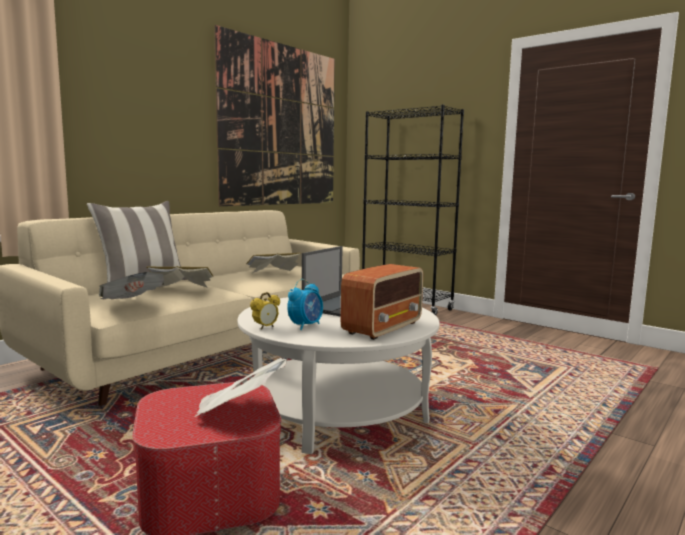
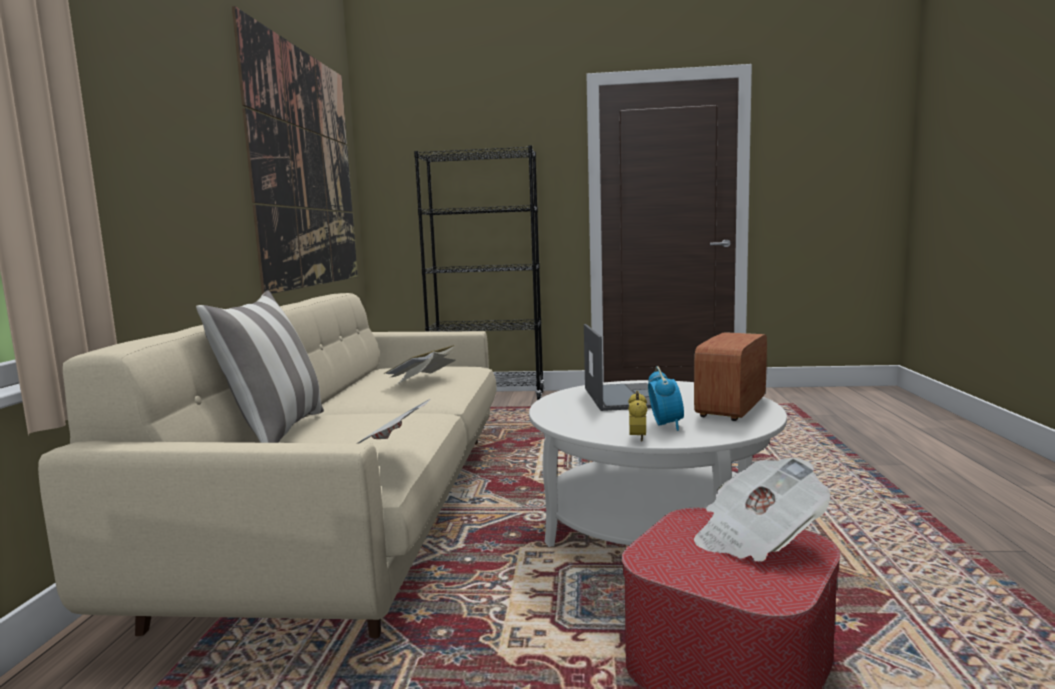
camera: 35 degrees left, 0 degrees up
book [147,266,214,288] -> none
radio [340,264,423,340] -> radio turned 150 degrees counterclockwise [694,332,767,421]

